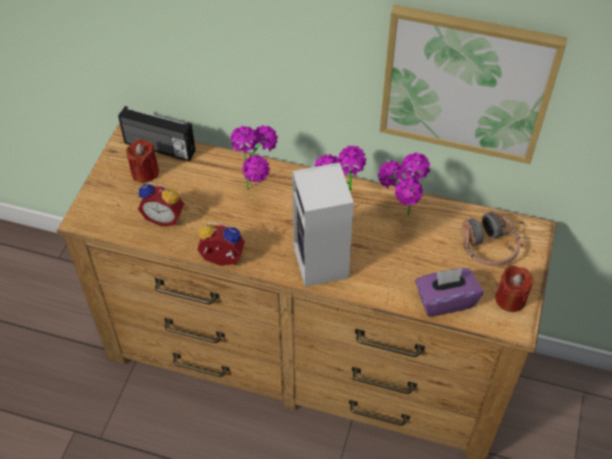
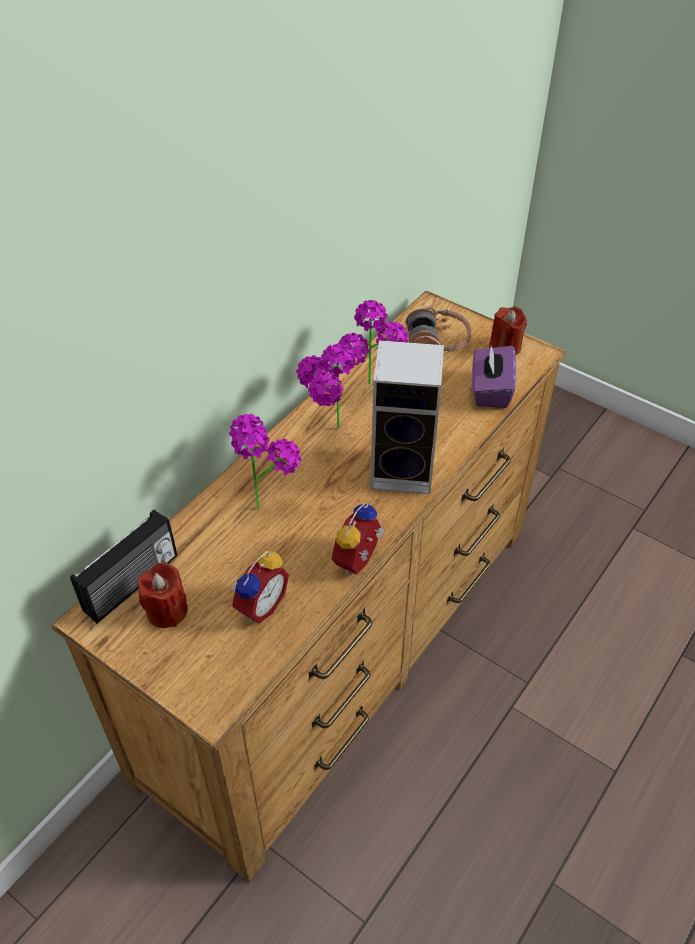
camera: 70 degrees left, 5 degrees down
picture [380,5,567,164] -> none

